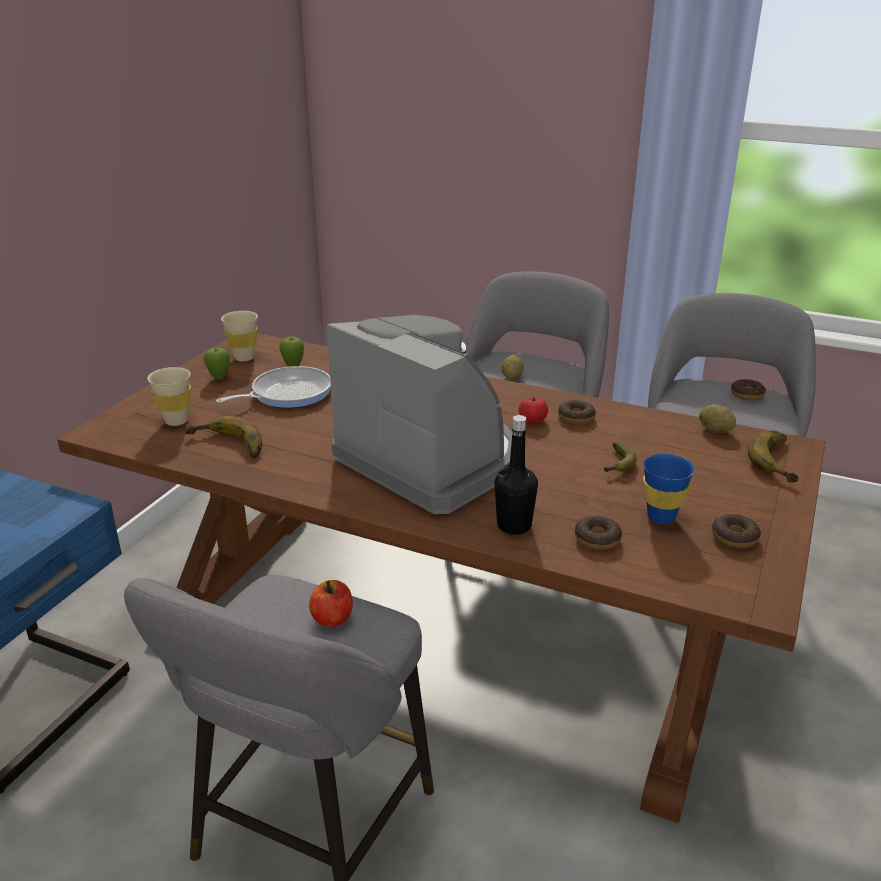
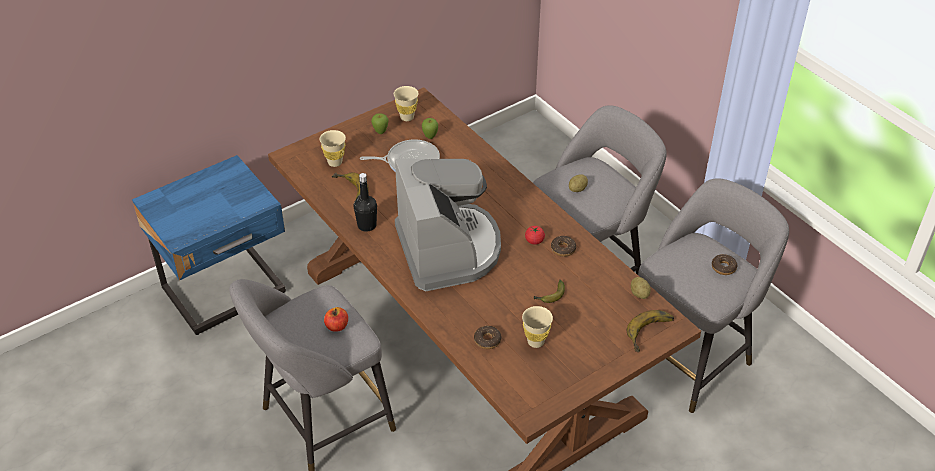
camera: 30 degrees right, 15 degrees up
black bottle [495,415,538,535] -> black bottle moved to [354,173,377,232]
blue cup [643,454,695,525] -> beige cup [522,306,553,348]
donut [712,514,761,548] -> none

